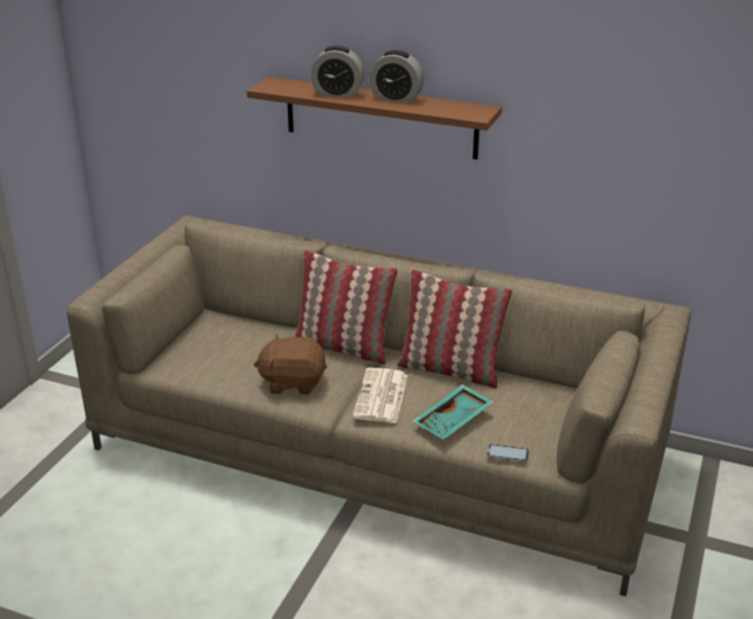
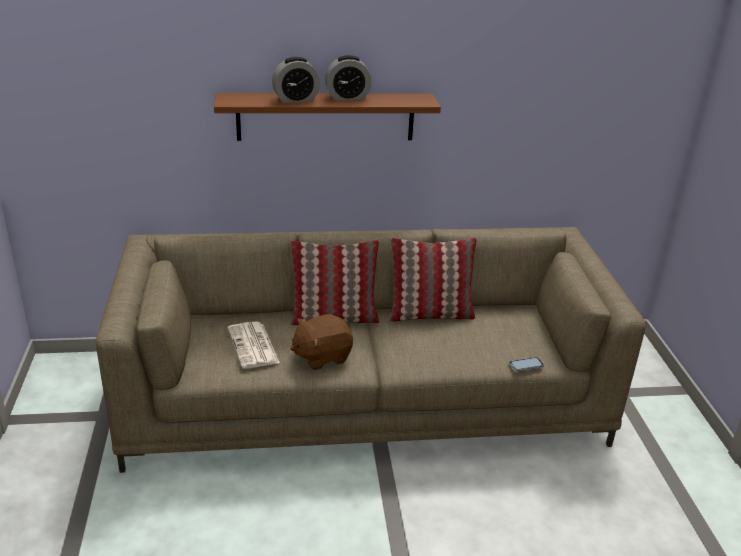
camera: 30 degrees left, 0 degrees up
newspaper [352,368,408,423] -> newspaper moved to [228,321,280,369]
turquoise tray [413,385,494,440] -> none

